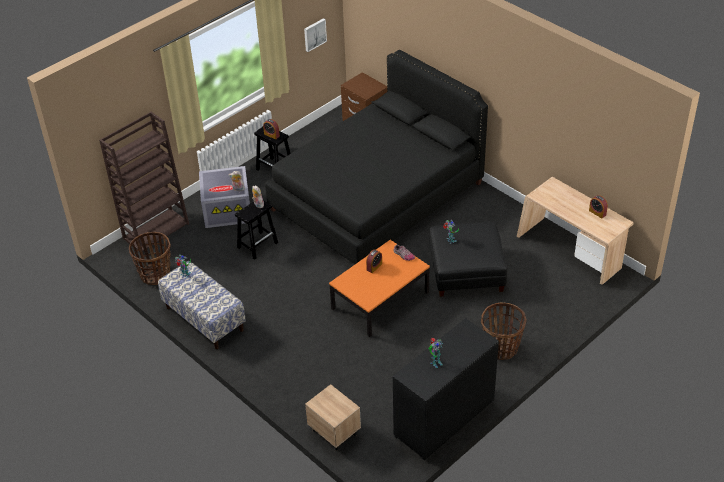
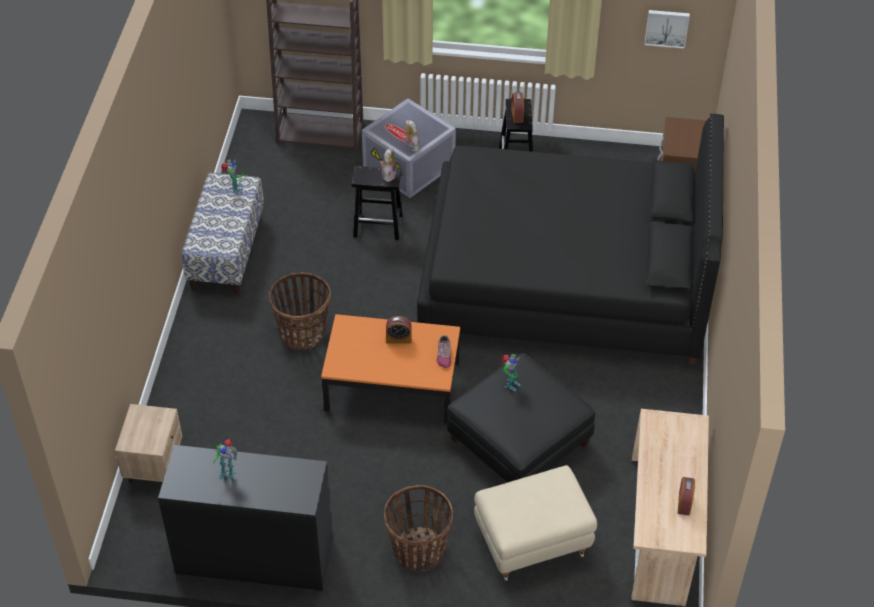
camera: 50 degrees right, 5 degrees up
basket [129,232,171,285] -> basket moved to [269,272,331,350]
none -> beige ottoman [474,465,597,581]

